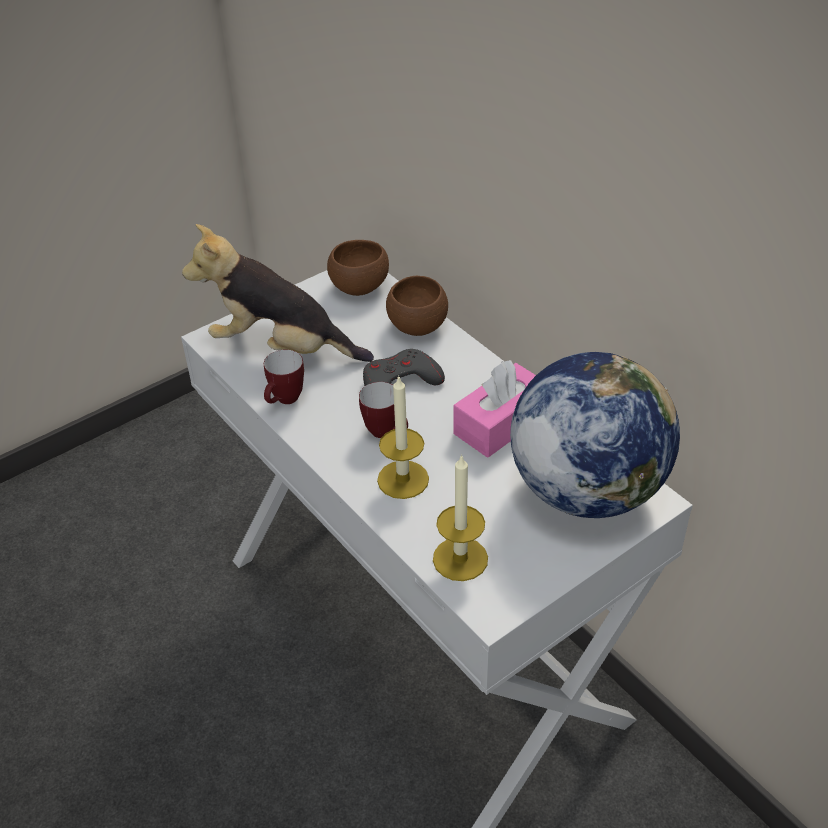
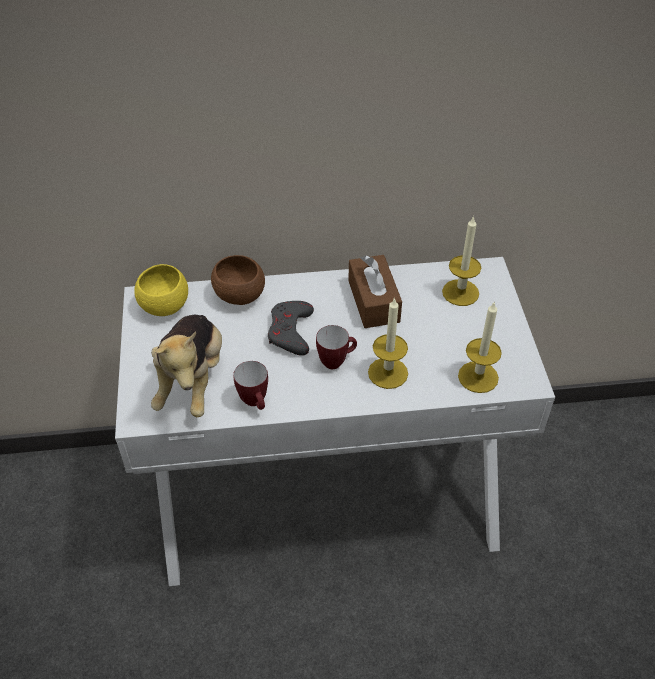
camera: 60 degrees left, 5 degrees up
plush toy [182,224,374,362] -> plush toy turned 45 degrees counterclockwise [151,315,222,417]
brown bowl [327,240,389,296] -> yellow bowl [134,264,188,316]
pink tissue box [453,360,536,458] -> brown tissue box [348,255,402,328]
globe [510,352,680,518] -> candle [442,216,481,306]

